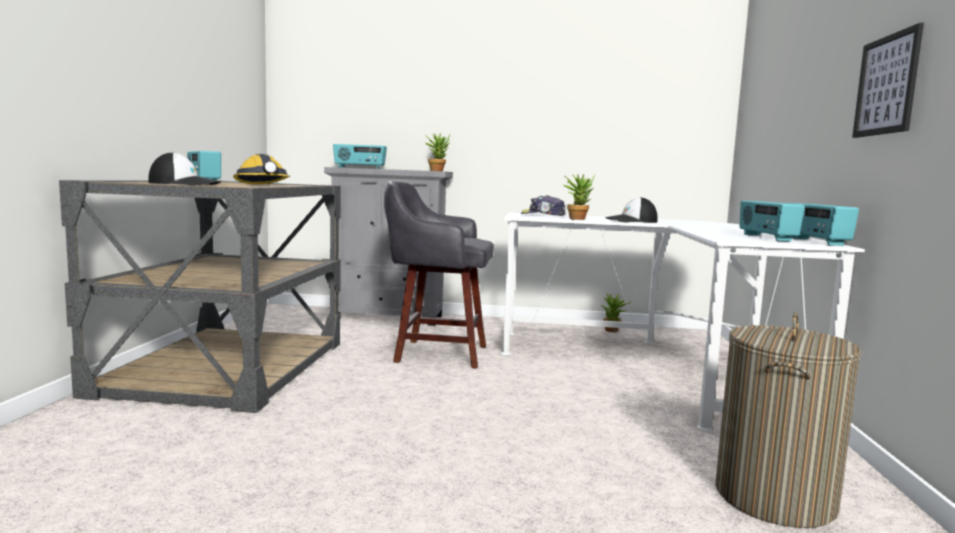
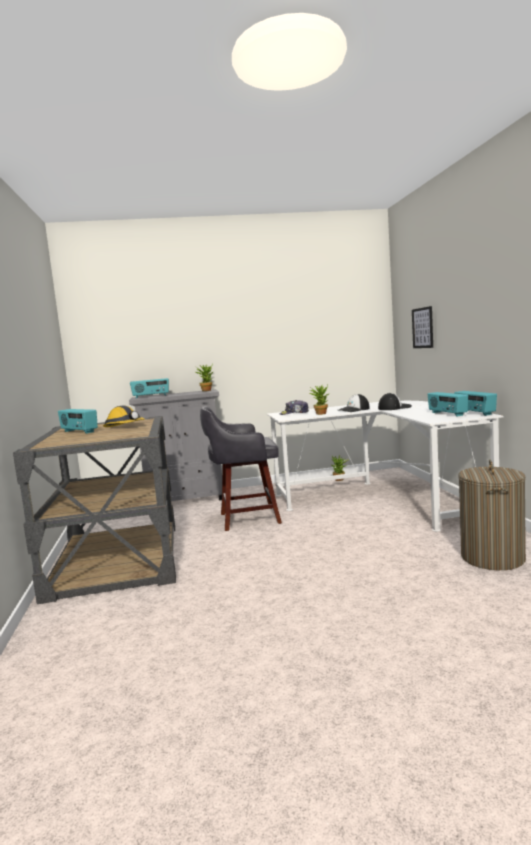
camera: 15 degrees left, 0 degrees up
cap [148,152,221,185] -> cap moved to [378,393,412,410]
picture [852,23,924,138] -> picture moved to [412,306,433,348]

